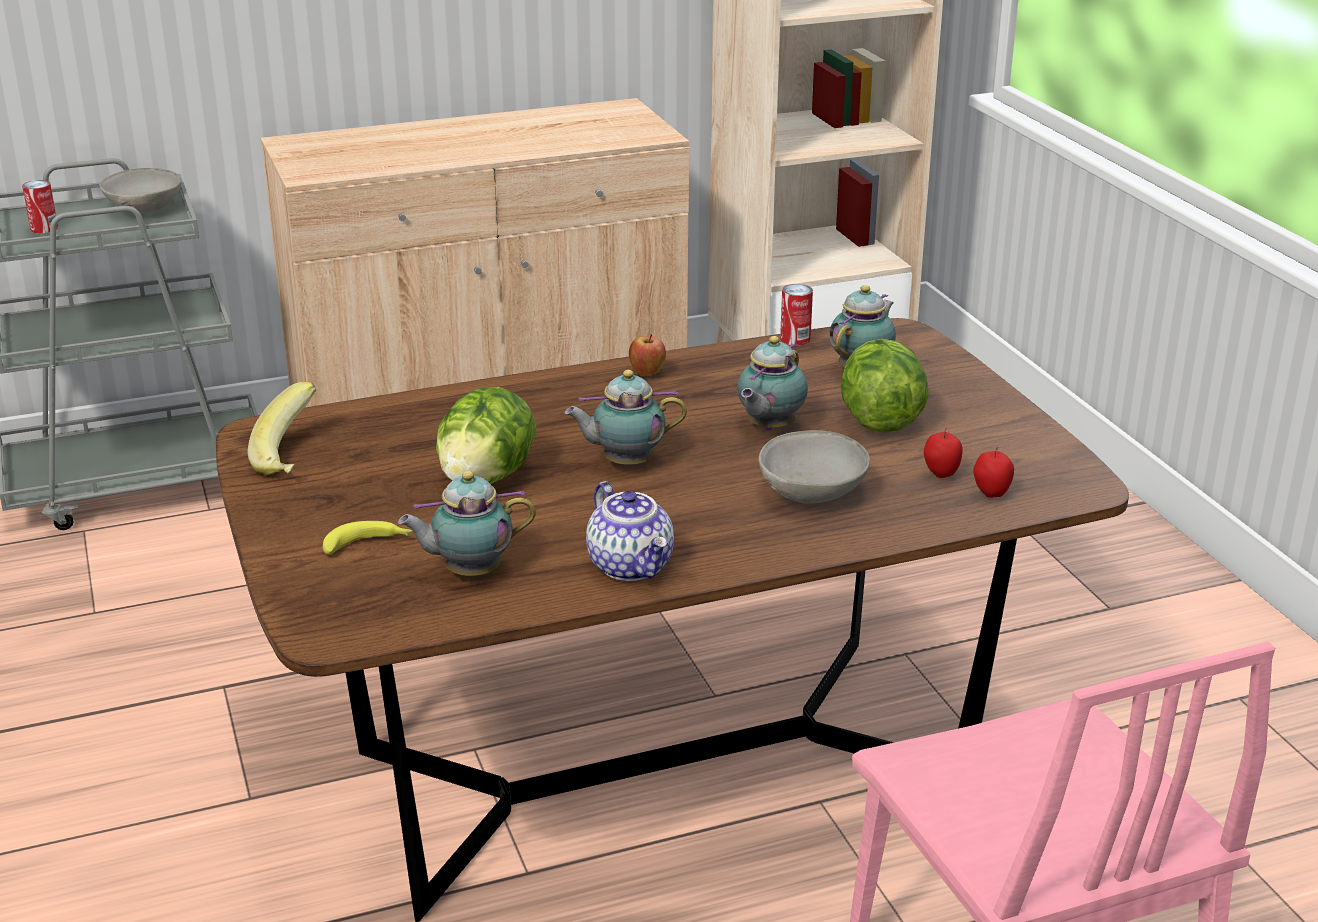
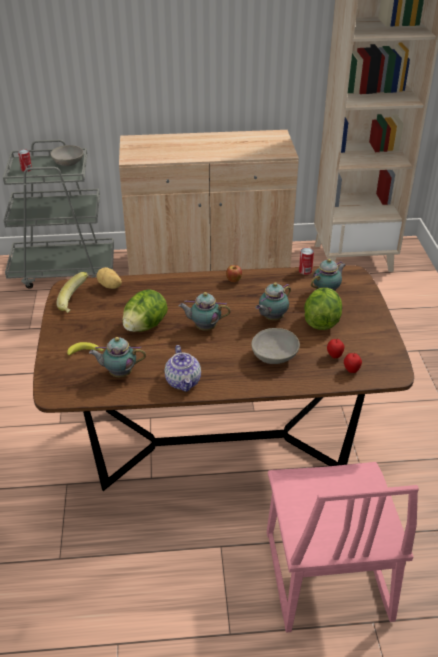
camera: 15 degrees right, 10 degrees up
none -> potato [97,267,122,289]

